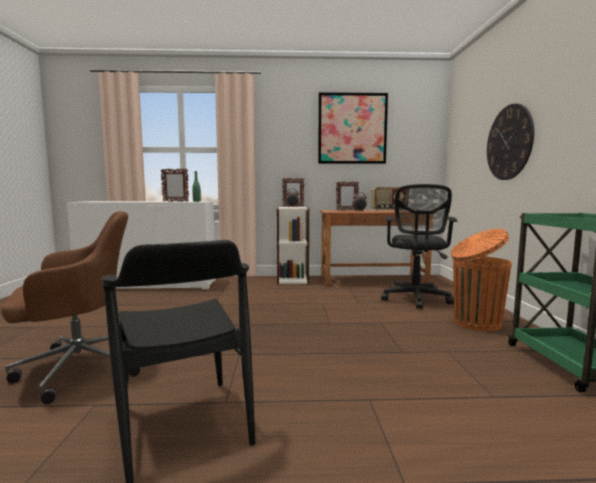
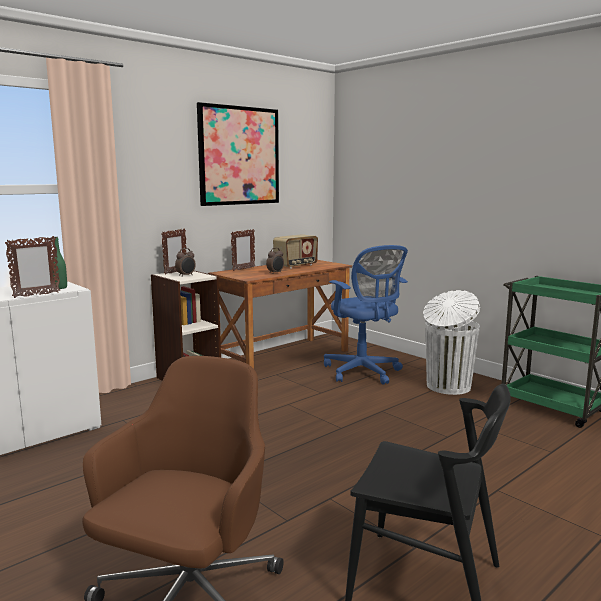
camera: 40 degrees left, 5 degrees up
black office chair [381,184,457,309] -> blue office chair [324,245,408,385]
orange trash can [451,229,512,331] -> white trash can [423,290,480,395]
wall clock [487,104,534,180] -> none

